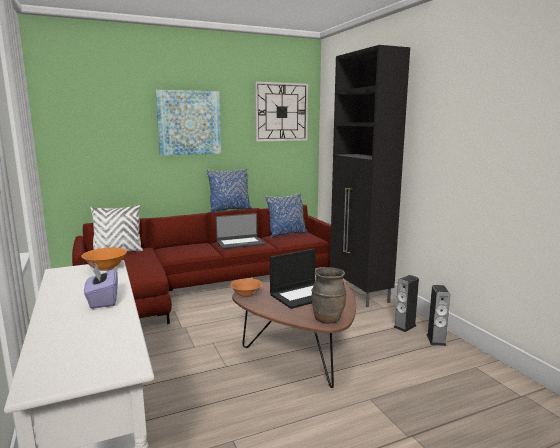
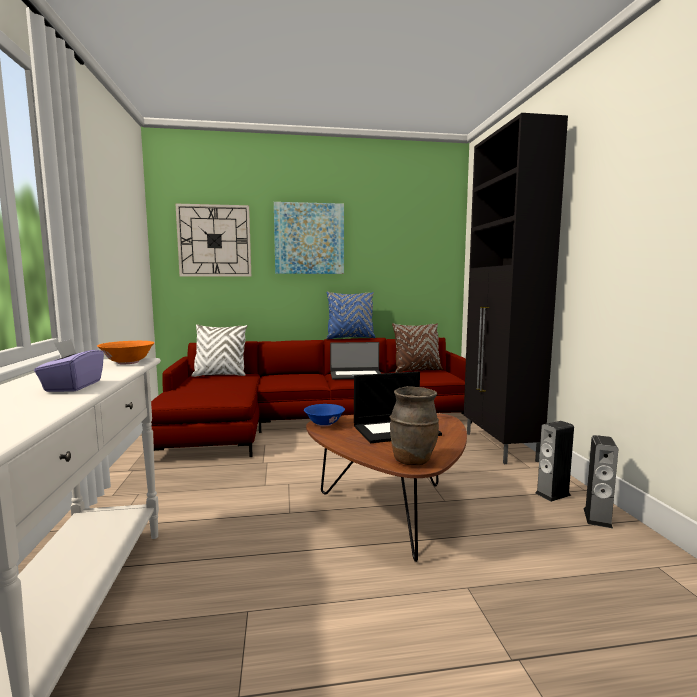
camera: 15 degrees right, 5 degrees down
orange bowl [230,278,263,298] -> blue bowl [304,404,345,427]
wall clock [255,82,308,141] -> wall clock moved to [175,203,251,277]
blue pillow [265,194,307,238] -> brown pillow [392,323,443,373]

